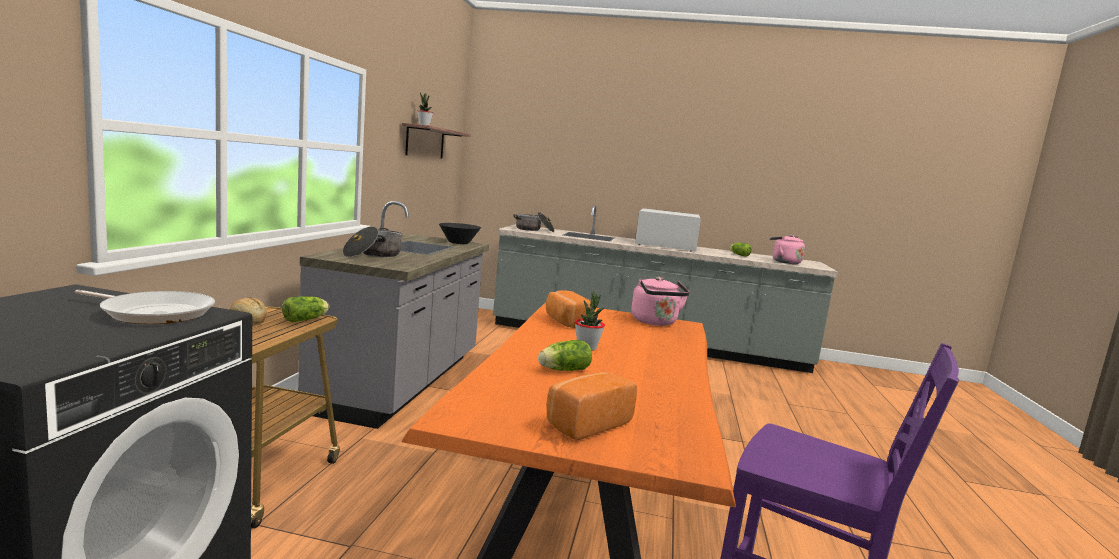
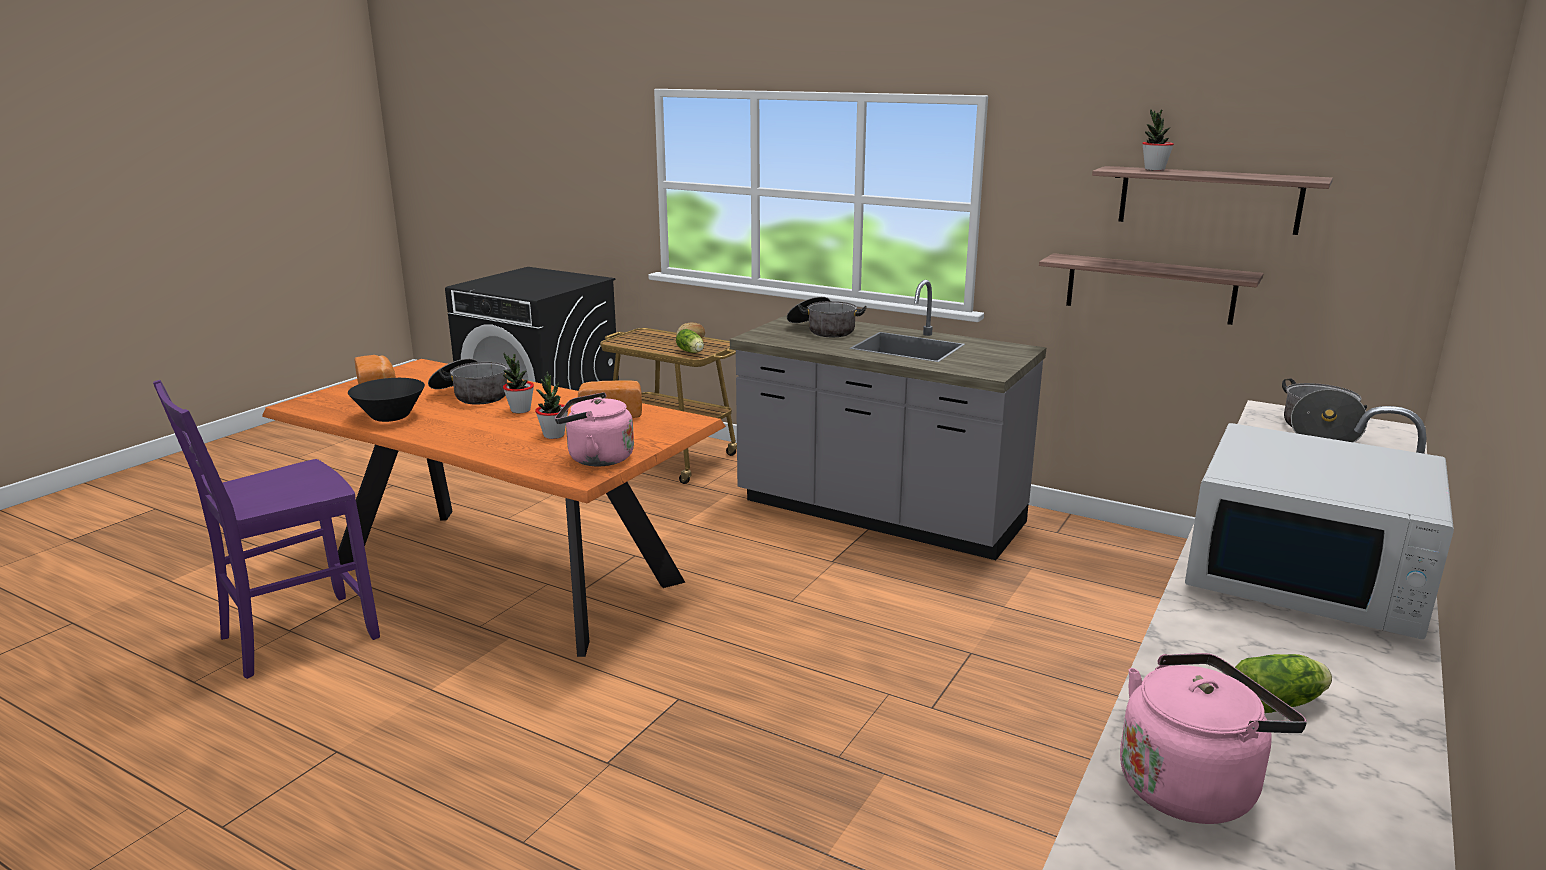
camera: 110 degrees right, 10 degrees up
frying pan [75,290,215,324] -> none
black bowl [439,223,481,244] -> black bowl moved to [348,378,425,422]
lettuce [538,340,592,371] -> cooking pot [428,359,512,405]
white microwave [635,208,701,252] -> white microwave turned 90 degrees clockwise [1185,423,1454,639]
none -> potted plant [535,372,569,439]
none -> shelf [1039,253,1264,325]

